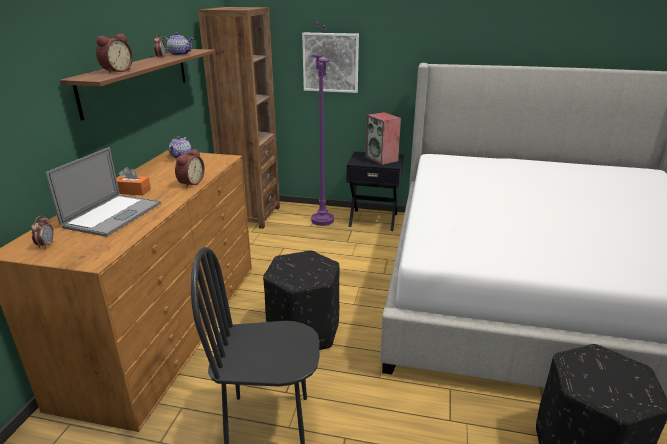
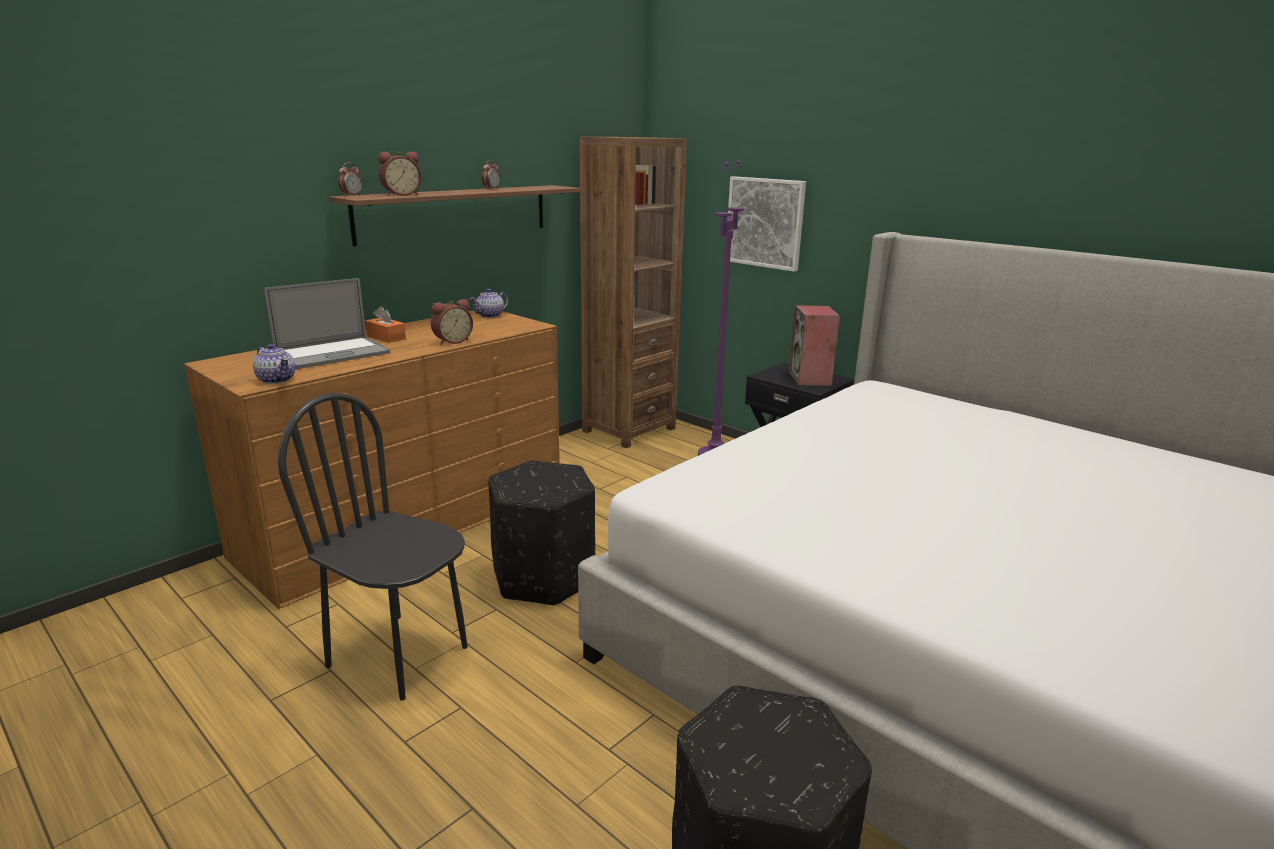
camera: 30 degrees right, 5 degrees down
alarm clock [31,215,54,249] -> alarm clock moved to [338,163,362,196]
teapot [162,32,194,56] -> teapot moved to [253,344,295,384]

